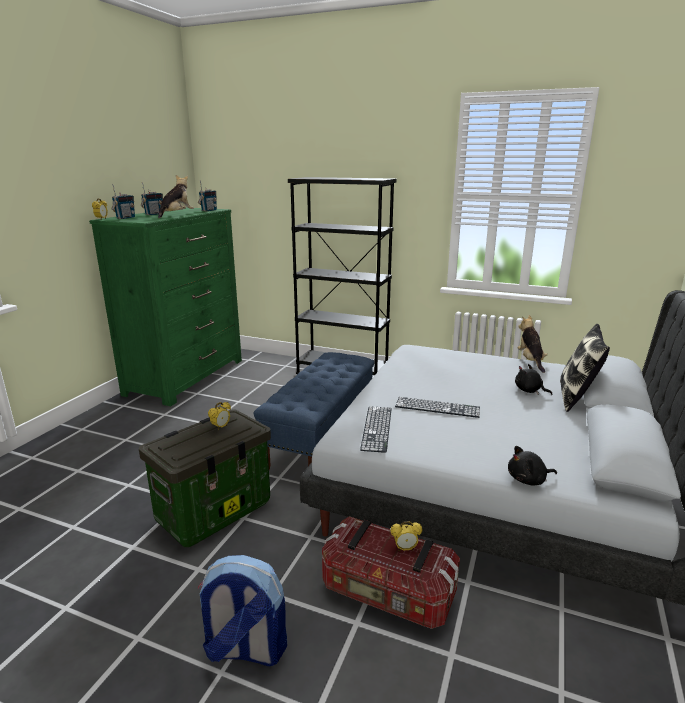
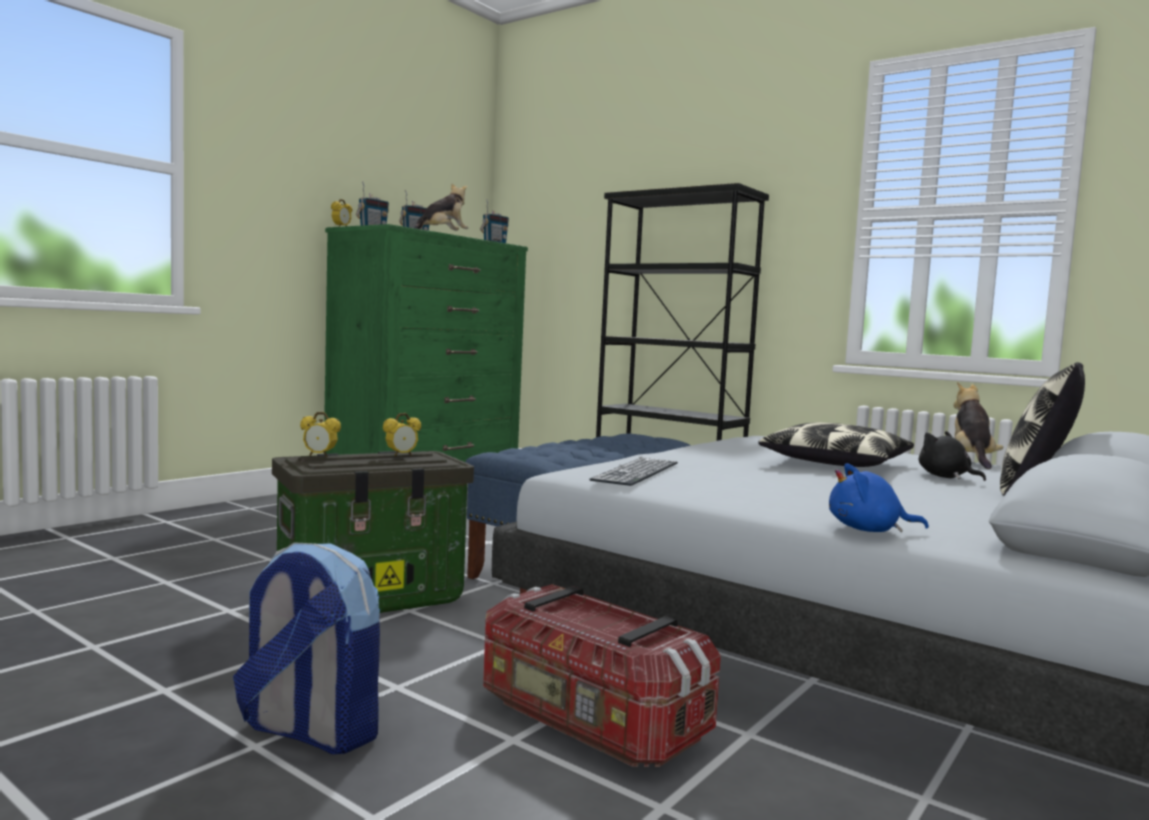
camera: 15 degrees right, 15 degrees down
alarm clock [390,521,422,551] -> alarm clock moved to [300,412,341,457]
keyboard [395,397,480,418] -> none
black plush toy [508,446,557,486] -> blue plush toy [829,463,929,532]
none -> pillow [758,423,914,467]

